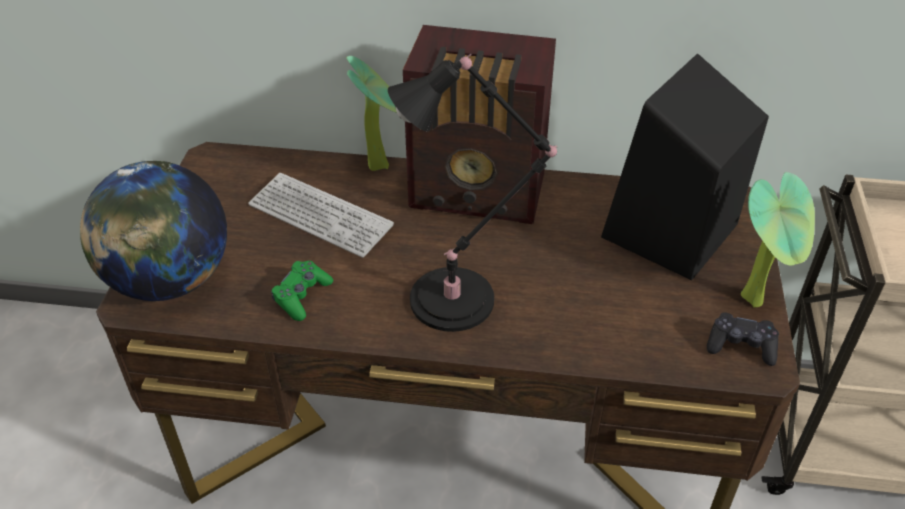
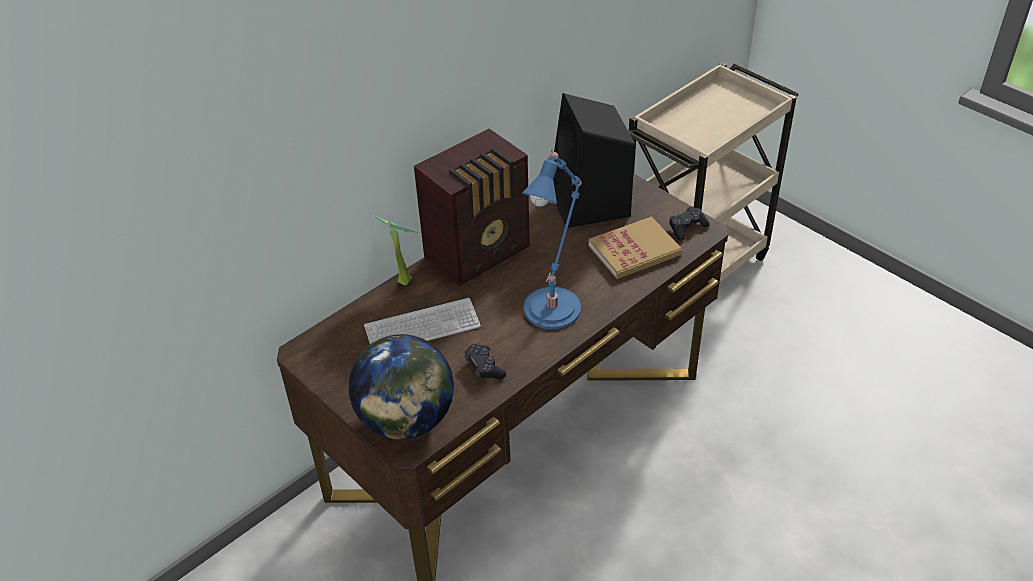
camera: 50 degrees left, 0 degrees up
green game controller [271,261,333,321] -> black game controller [465,344,506,379]
black table lamp [388,54,557,332] -> blue table lamp [522,150,582,329]
potted plant [741,172,815,308] -> none
none -> book [589,217,682,279]

